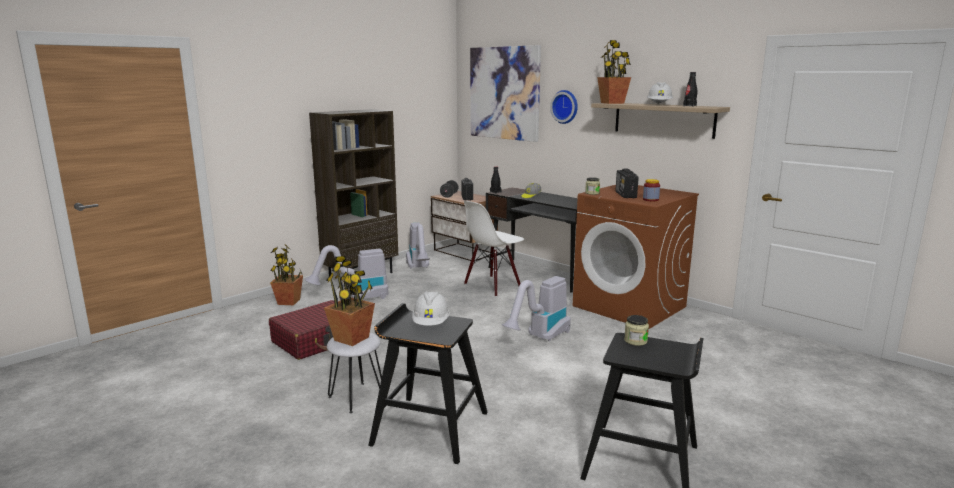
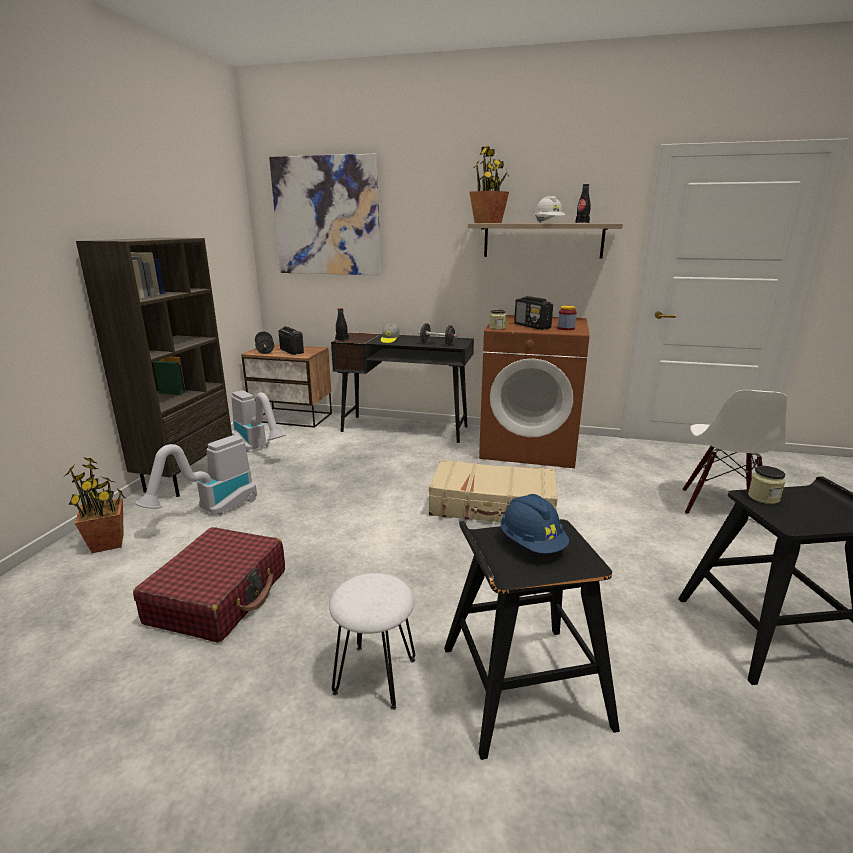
camera: 30 degrees left, 5 degrees up
potted plant [324,256,375,346] -> none
white hard hat [412,292,450,326] -> blue hard hat [501,494,569,554]
white chair [464,201,524,297] -> white chair moved to [682,390,787,514]
vacuum cleaner [502,276,571,341] -> beige suitcase [429,460,558,522]
wall clock [550,90,578,124] -> none
none -> black dumbbell [418,323,457,345]

